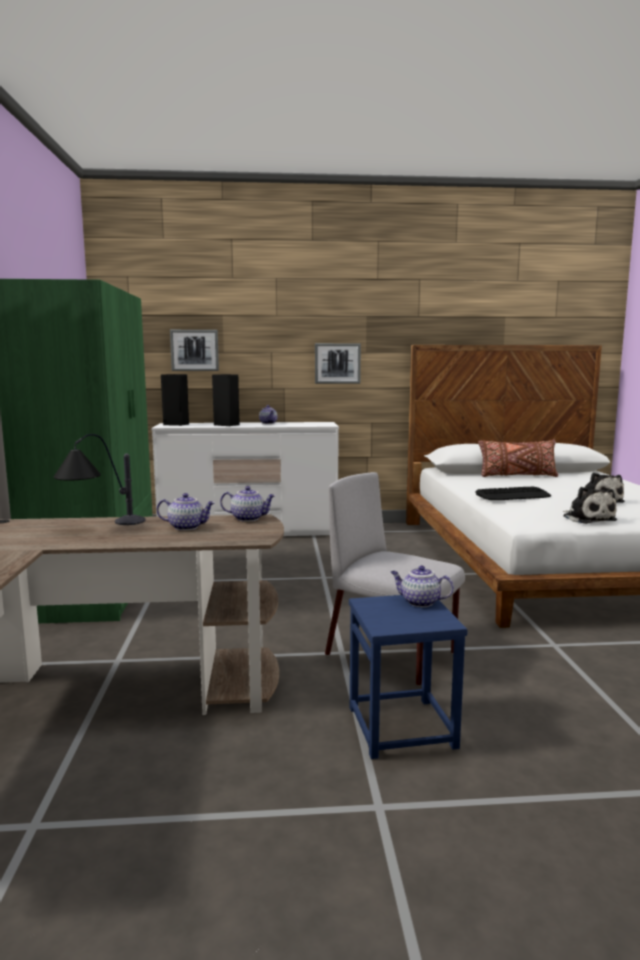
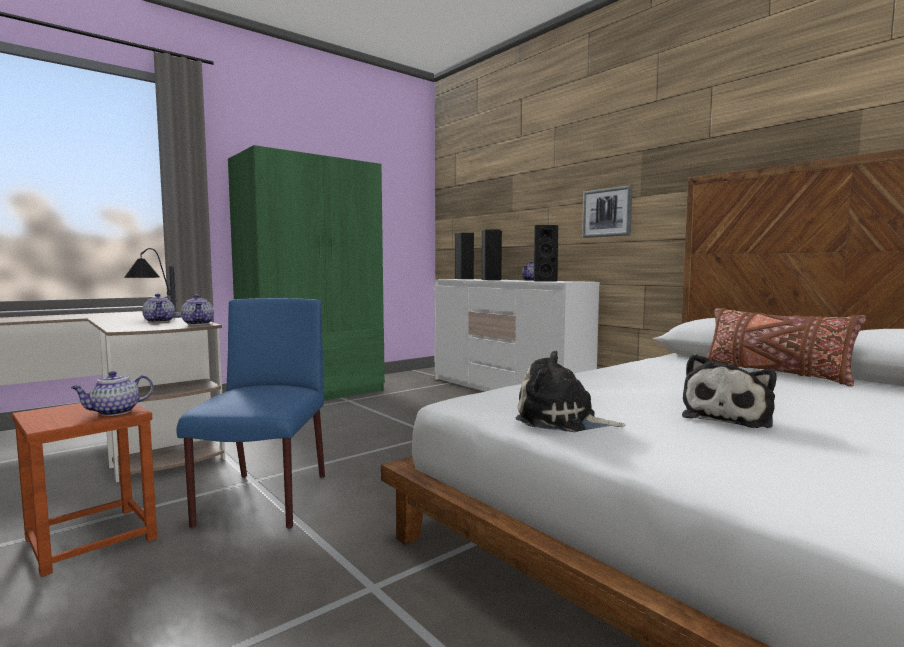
camera: 55 degrees right, 5 degrees down
picture [170,330,219,371] -> none
grey chair [325,472,465,686] -> blue chair [176,298,325,529]
blue stool [349,595,468,759] -> brown stool [12,403,157,577]
teapot [391,566,454,607] -> teapot turned 120 degrees counterclockwise [71,371,153,416]
keyboard [476,487,551,500] -> none
plush toy [563,487,617,524] -> plush toy turned 75 degrees clockwise [516,351,625,432]
none -> black speaker [534,225,559,282]

